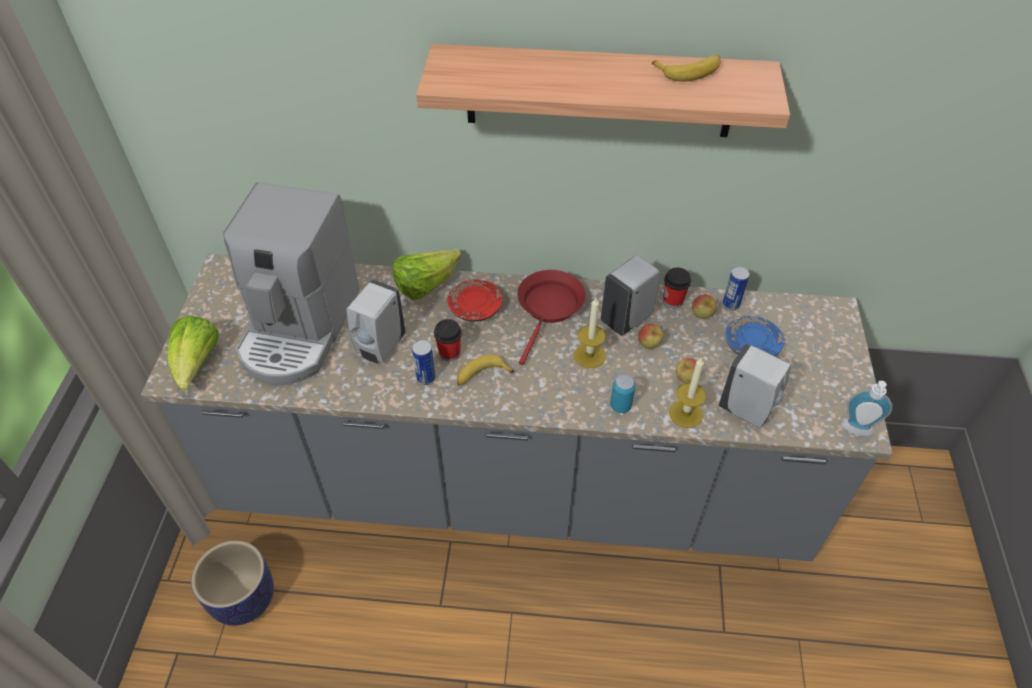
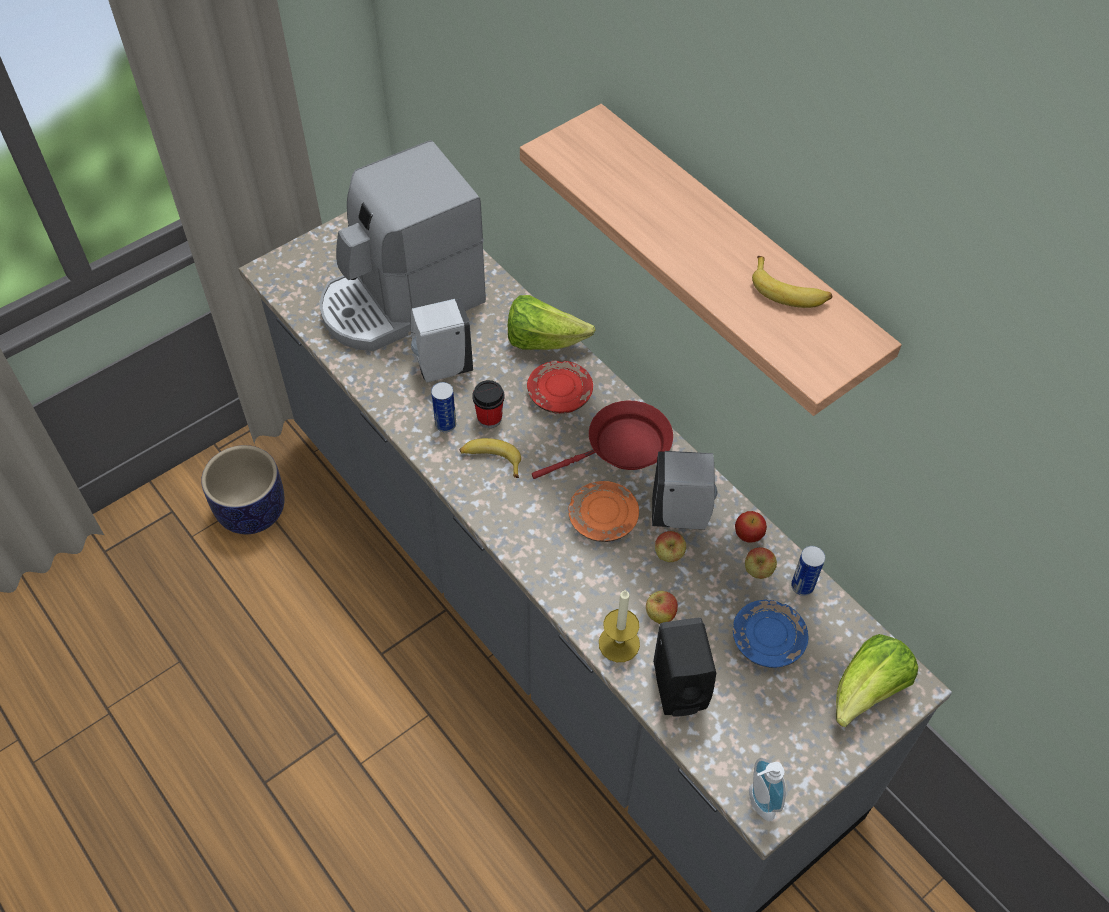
camera: 45 degrees right, 5 degrees up
lettuce [168,316,219,390] -> lettuce moved to [836,634,918,727]
candle [574,298,606,368] -> orange plate [568,481,639,542]
can [610,375,635,413] -> none
cup [663,267,691,308] -> apple [735,511,767,543]
white soap dispenser [718,343,791,428] -> black soap dispenser [653,617,716,717]

